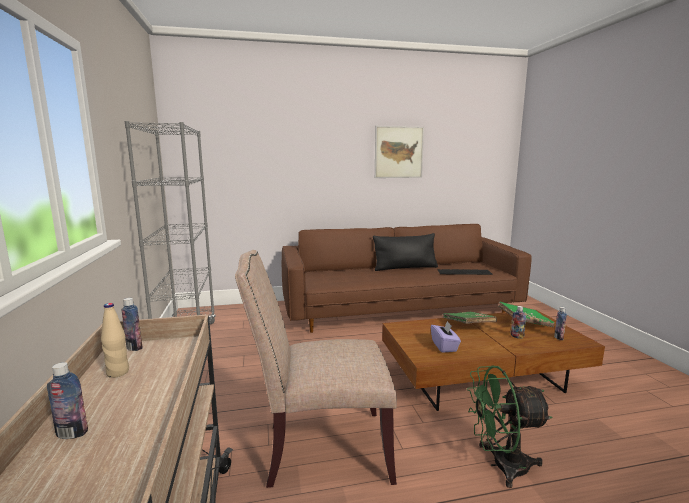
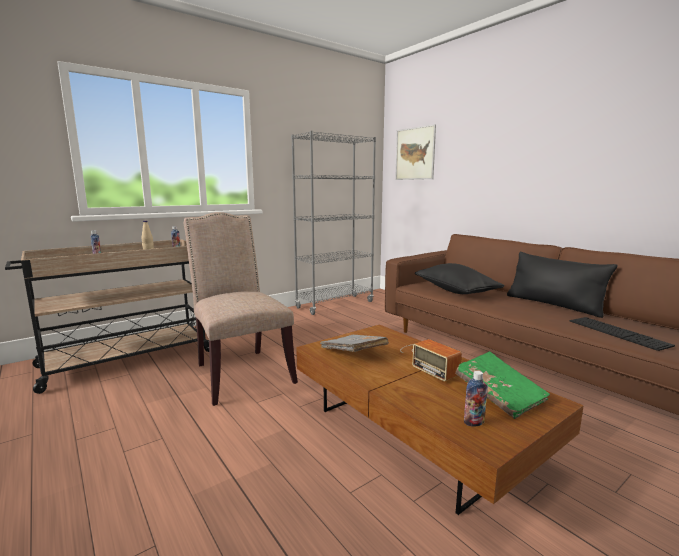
camera: 65 degrees right, 0 degrees up
picture [375,126,424,178] -> picture moved to [395,124,436,180]
purple tissue box [431,321,461,353] -> grey book [320,335,389,352]
green book [443,311,497,324] -> radio [400,339,462,382]
green fan [467,365,552,488] -> none
bottle [511,306,526,339] -> none
none -> black pillow [415,263,505,294]

